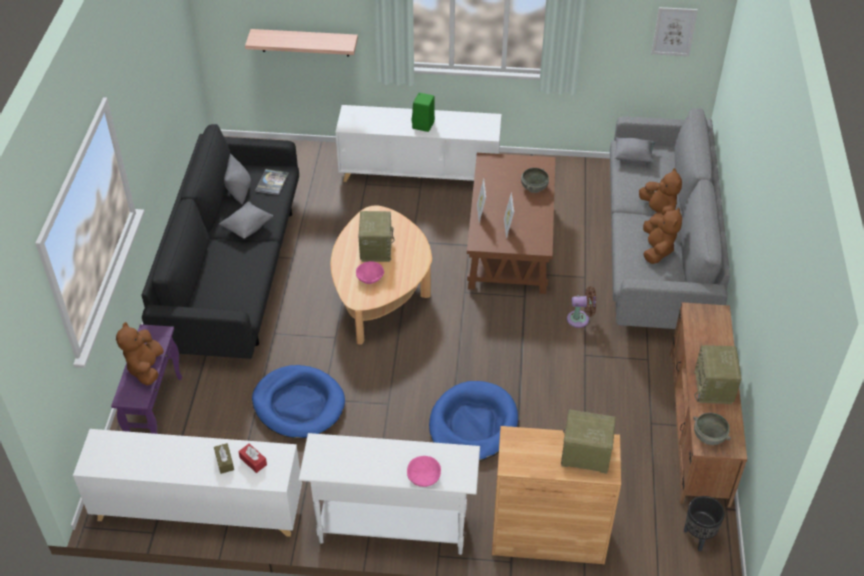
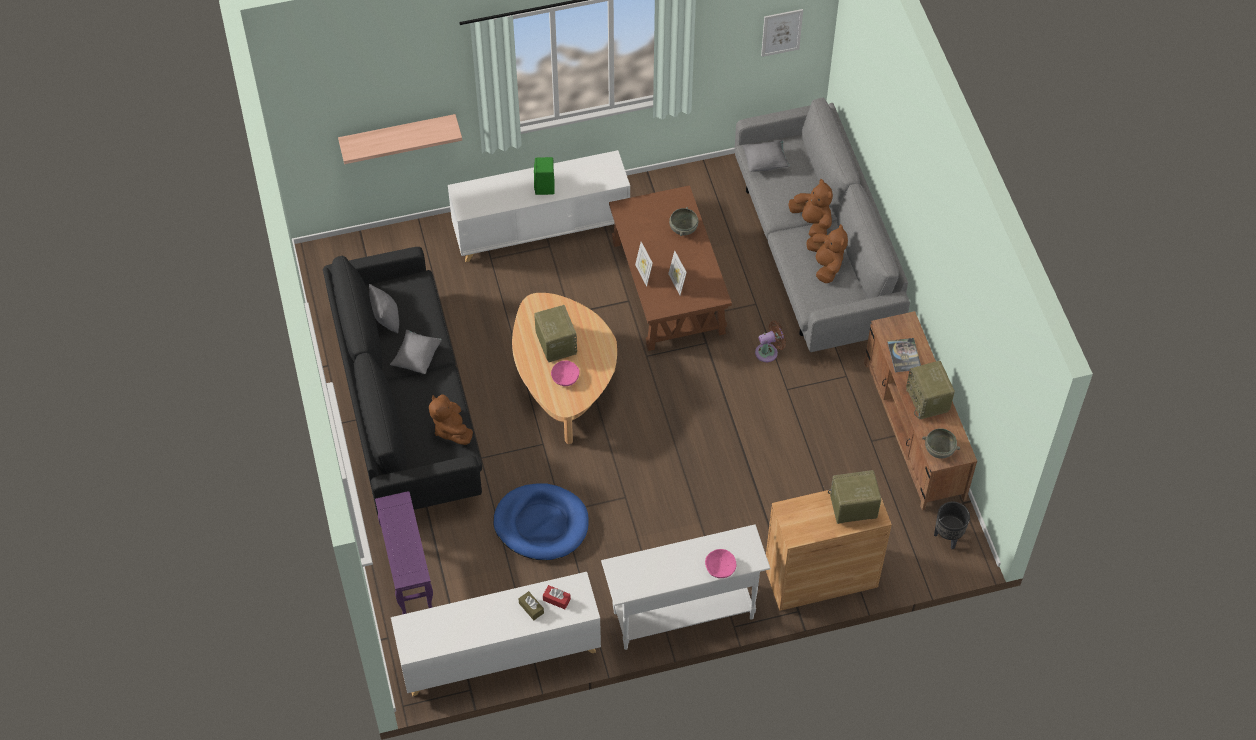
camera: 20 degrees left, 10 degrees up
brown plush toy [116,322,164,386] -> brown plush toy moved to [429,394,473,445]
book [255,169,289,195] -> book moved to [887,338,921,372]
blue dog bed [429,381,518,461] -> none

